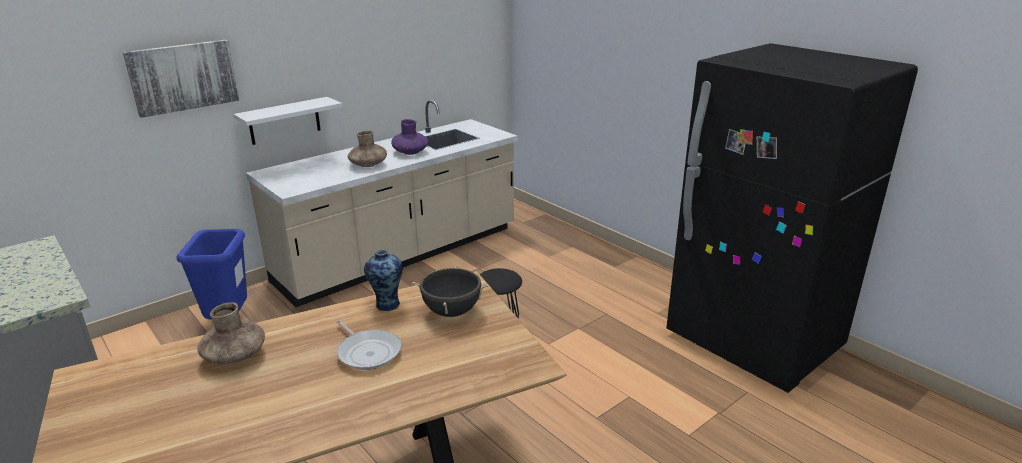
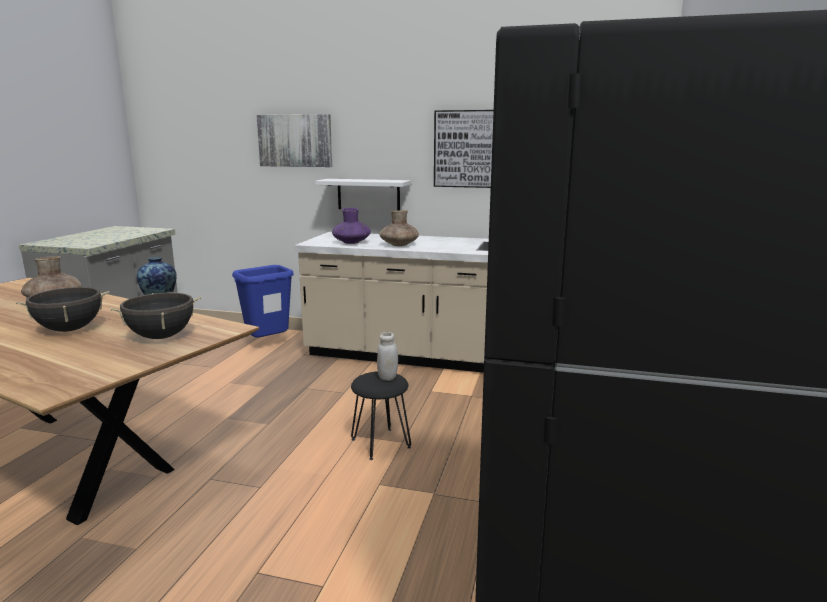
camera: 55 degrees right, 10 degrees down
frying pan [337,320,402,370] -> black cooking pot [16,287,109,332]
purple vase [391,119,429,155] -> purple vase moved to [332,208,371,244]
none -> white jar [377,332,398,381]
none -> picture [434,110,494,188]

